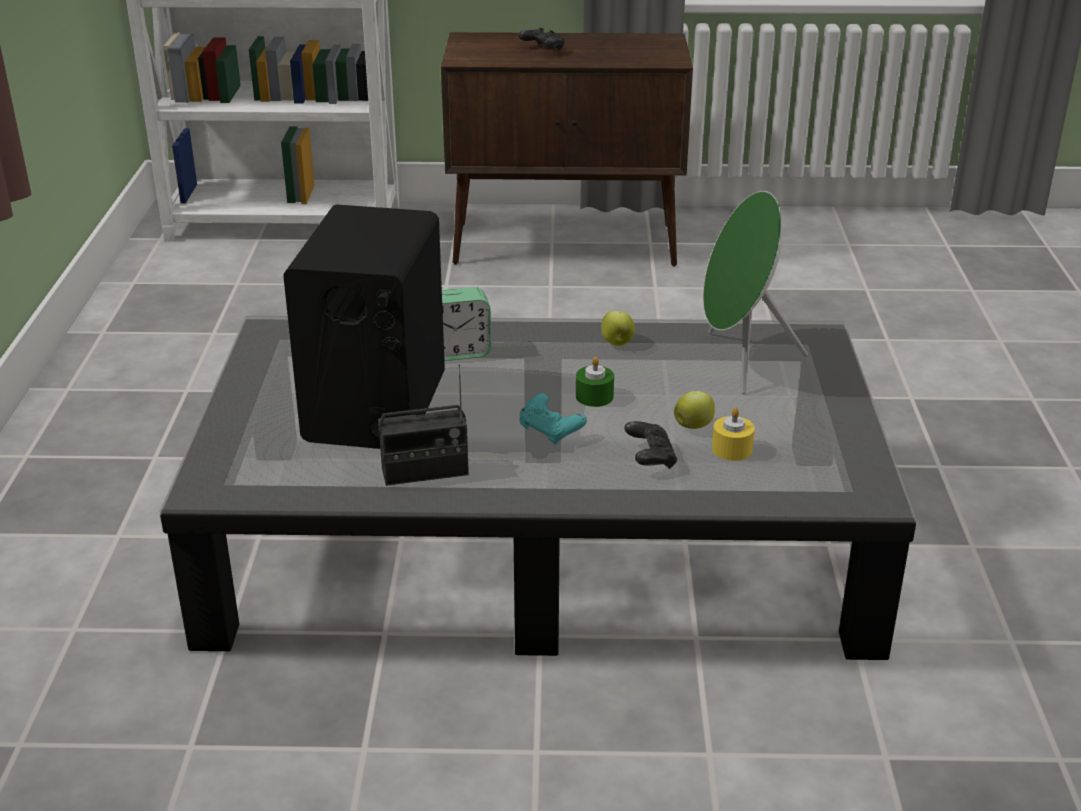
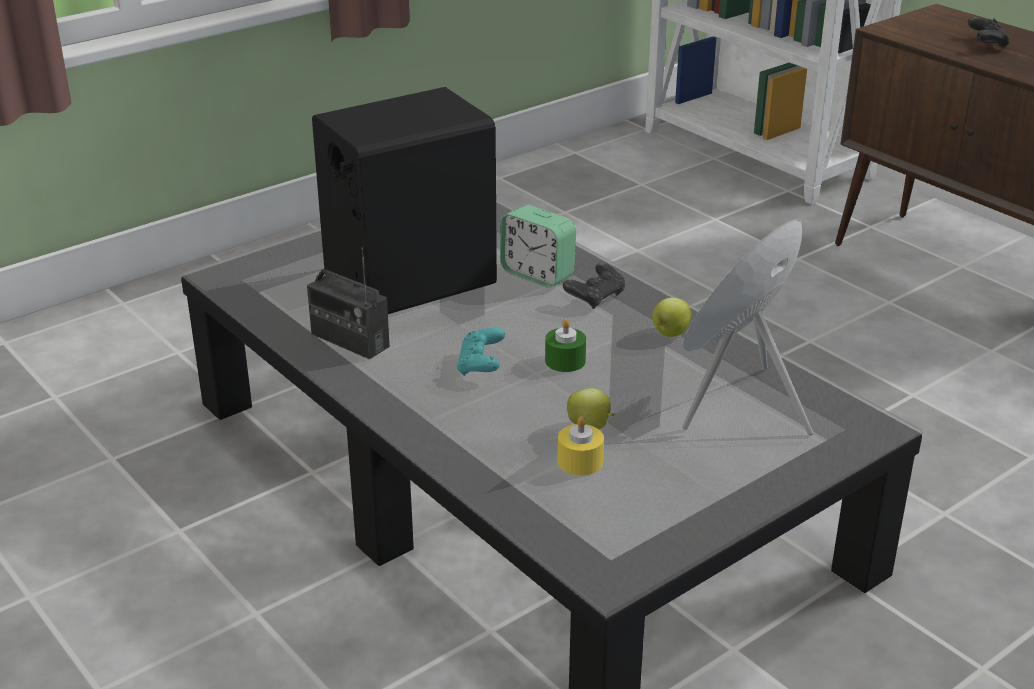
camera: 50 degrees right, 0 degrees up
black game controller [624,421,677,469] -> black game controller moved to [563,263,625,309]

